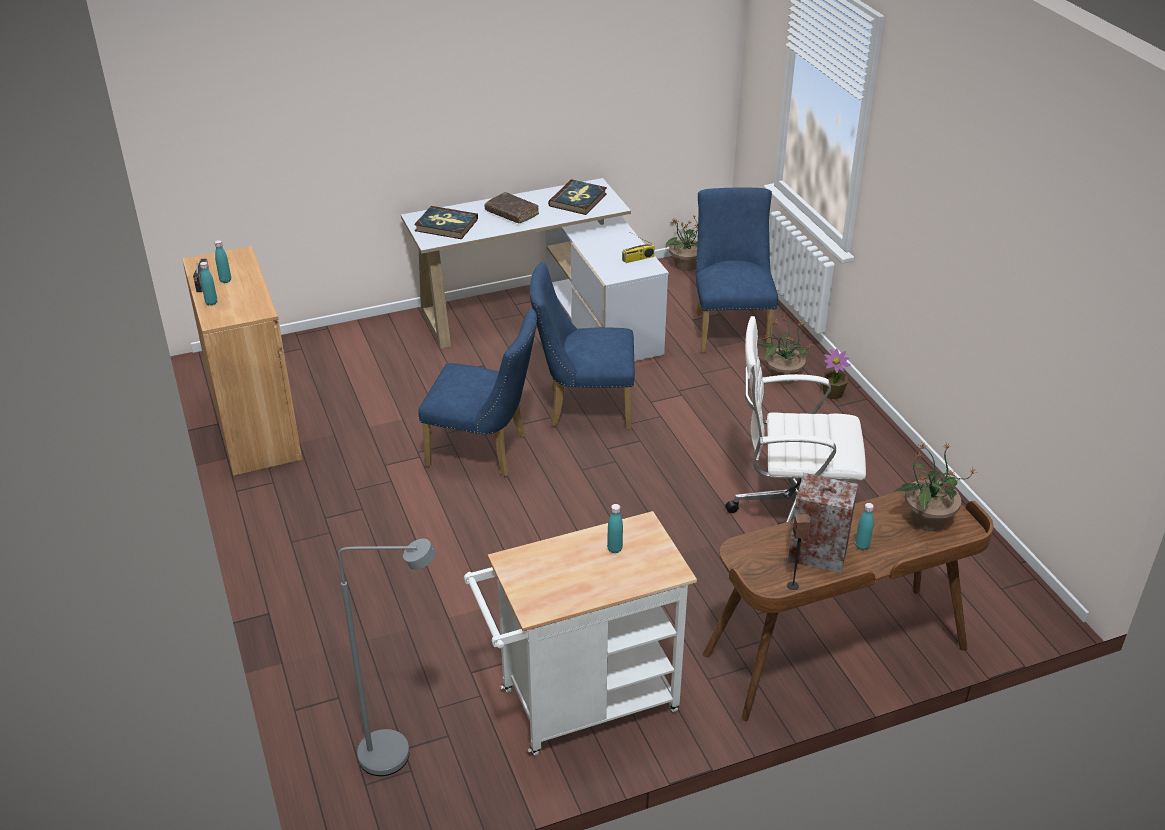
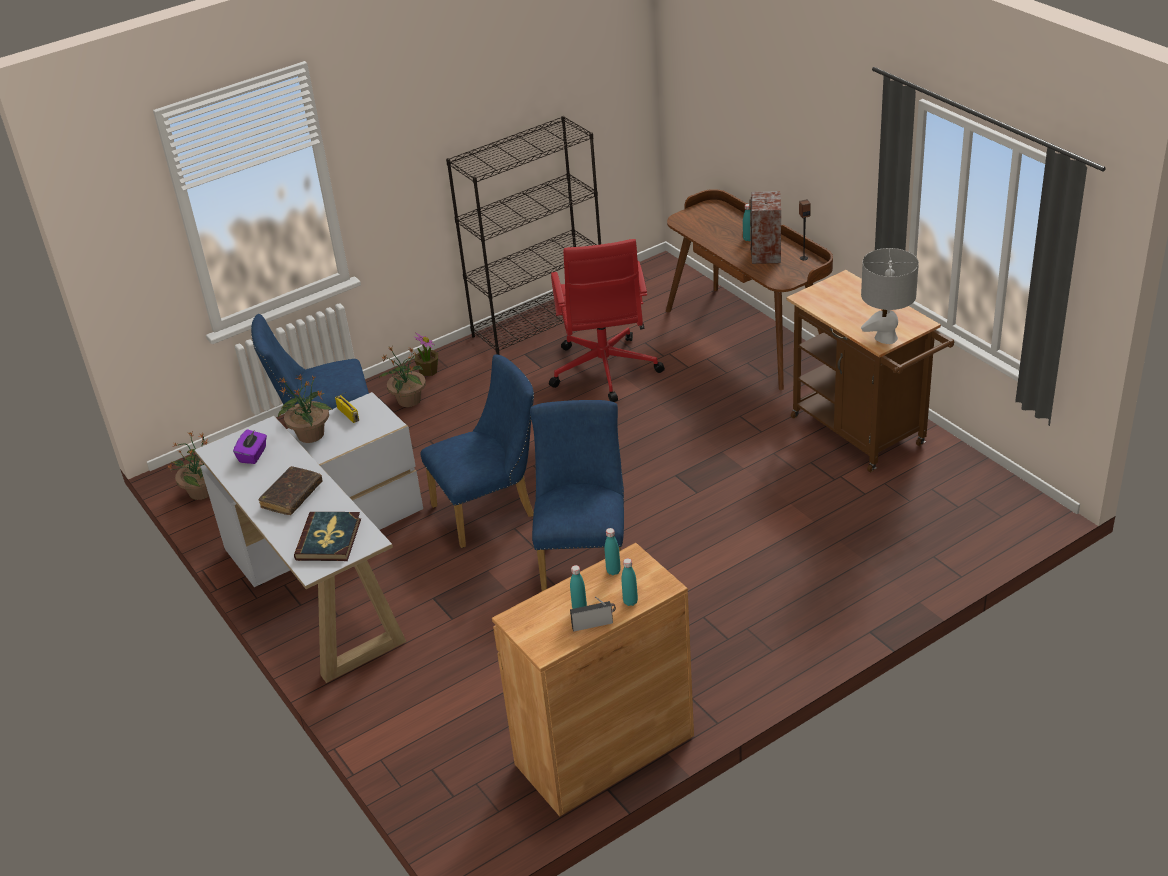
camera: 100 degrees left, 0 degrees up
grey floor lamp [338,539,436,776] -> none
white cart [464,511,697,756] -> brown cart [786,270,954,473]
blue chair [530,262,635,430] -> blue chair turned 105 degrees counterclockwise [420,354,534,548]
book [548,180,607,215] -> purple tissue box [233,429,267,464]
turquoise bottle [607,504,623,553] -> turquoise bottle moved to [605,528,621,575]
white office chair [725,316,866,522] -> red office chair [549,239,665,402]
potted plant [894,442,978,531] -> potted plant moved to [278,375,332,443]
none -> black bookcase [446,116,601,355]
none -> grey table lamp [861,248,919,344]

